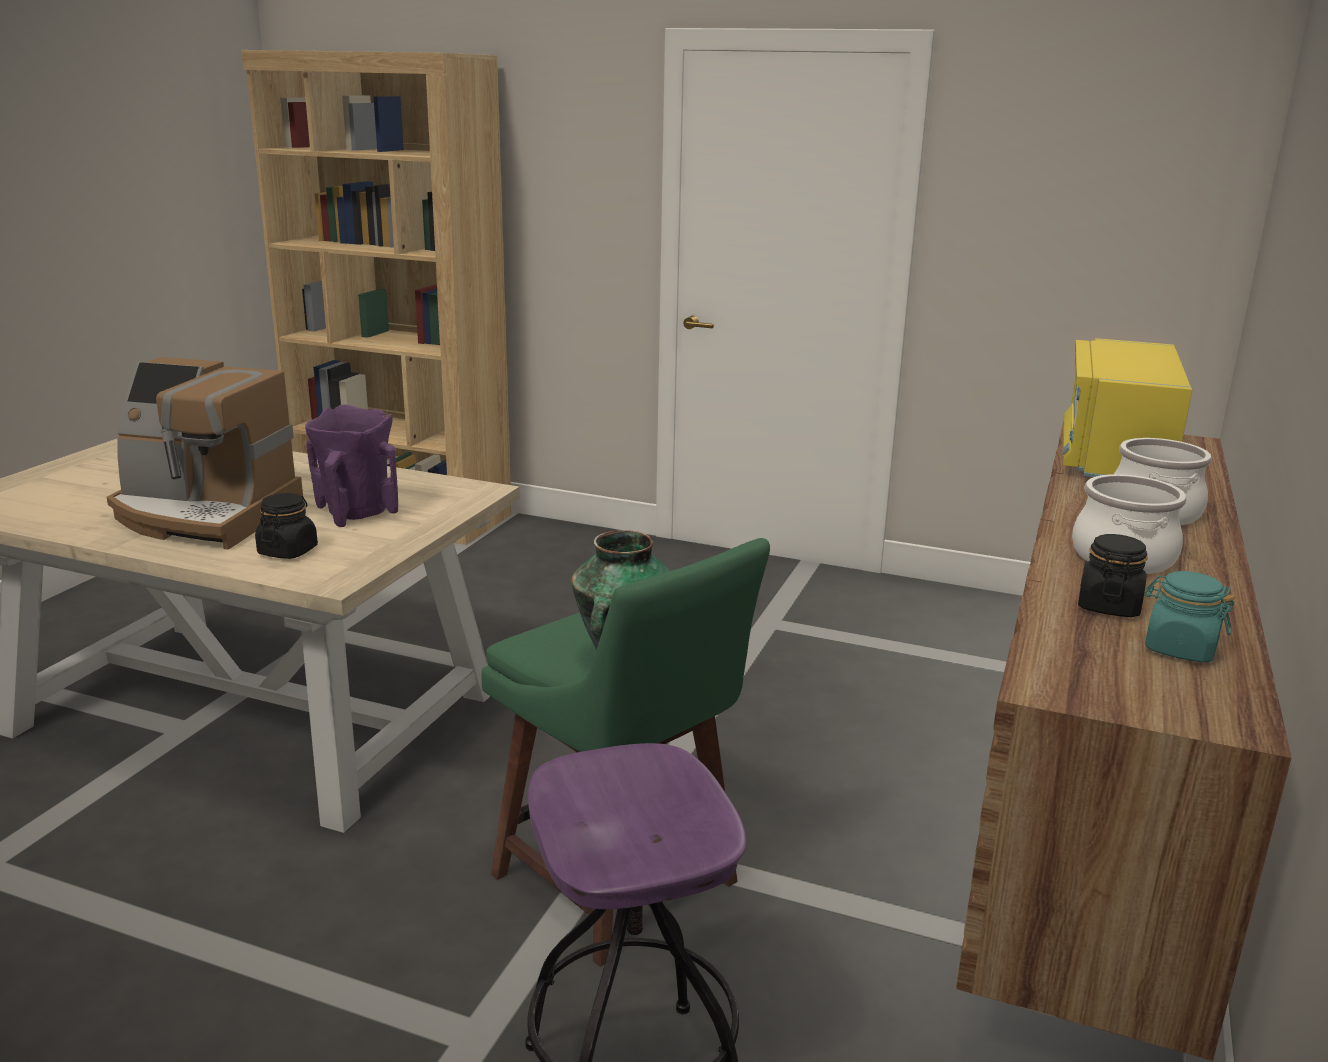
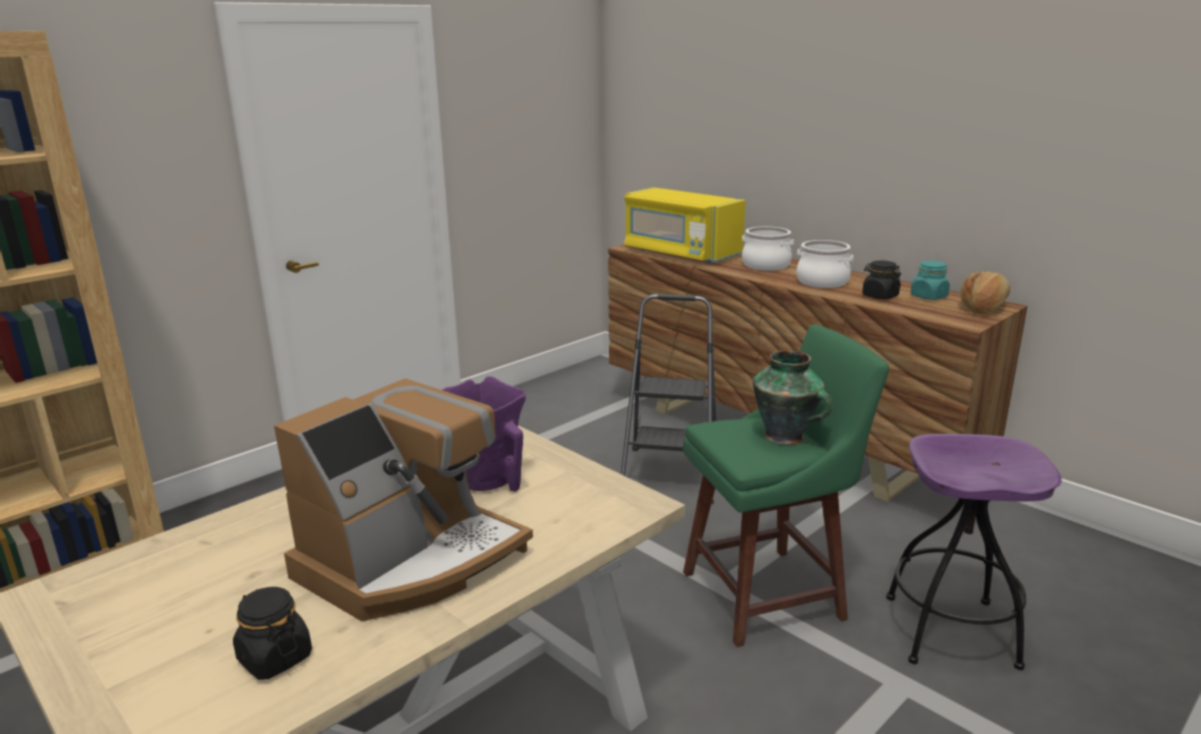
camera: 65 degrees left, 0 degrees up
black jar [255,493,318,559] -> black jar moved to [233,587,312,680]
none -> black step ladder [621,294,716,505]
none -> bread [960,271,1010,315]

